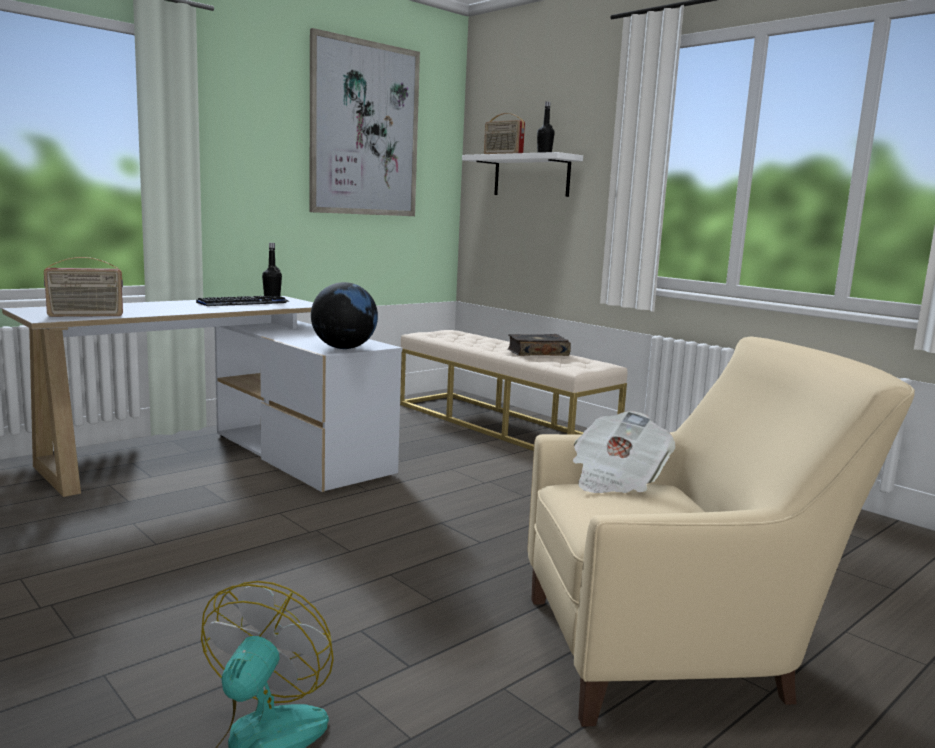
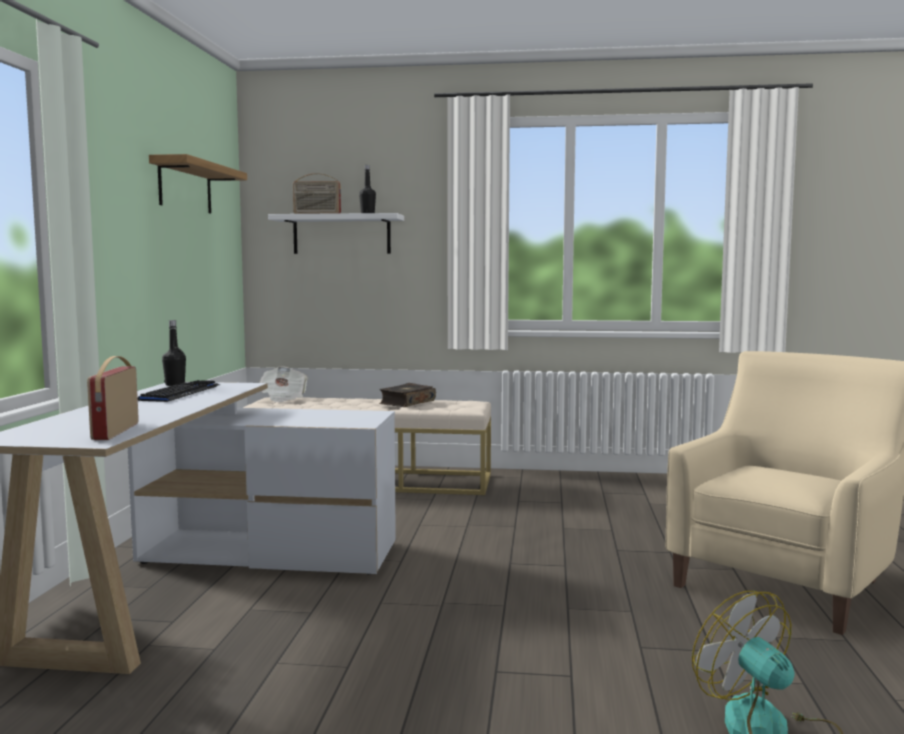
camera: 40 degrees left, 5 degrees down
radio [44,257,123,317] -> radio turned 150 degrees clockwise [87,356,139,440]
picture [309,28,420,216] -> shelf [149,154,247,213]
globe [311,282,378,349] -> none
newspaper [573,411,676,493] -> newspaper moved to [259,366,308,402]

